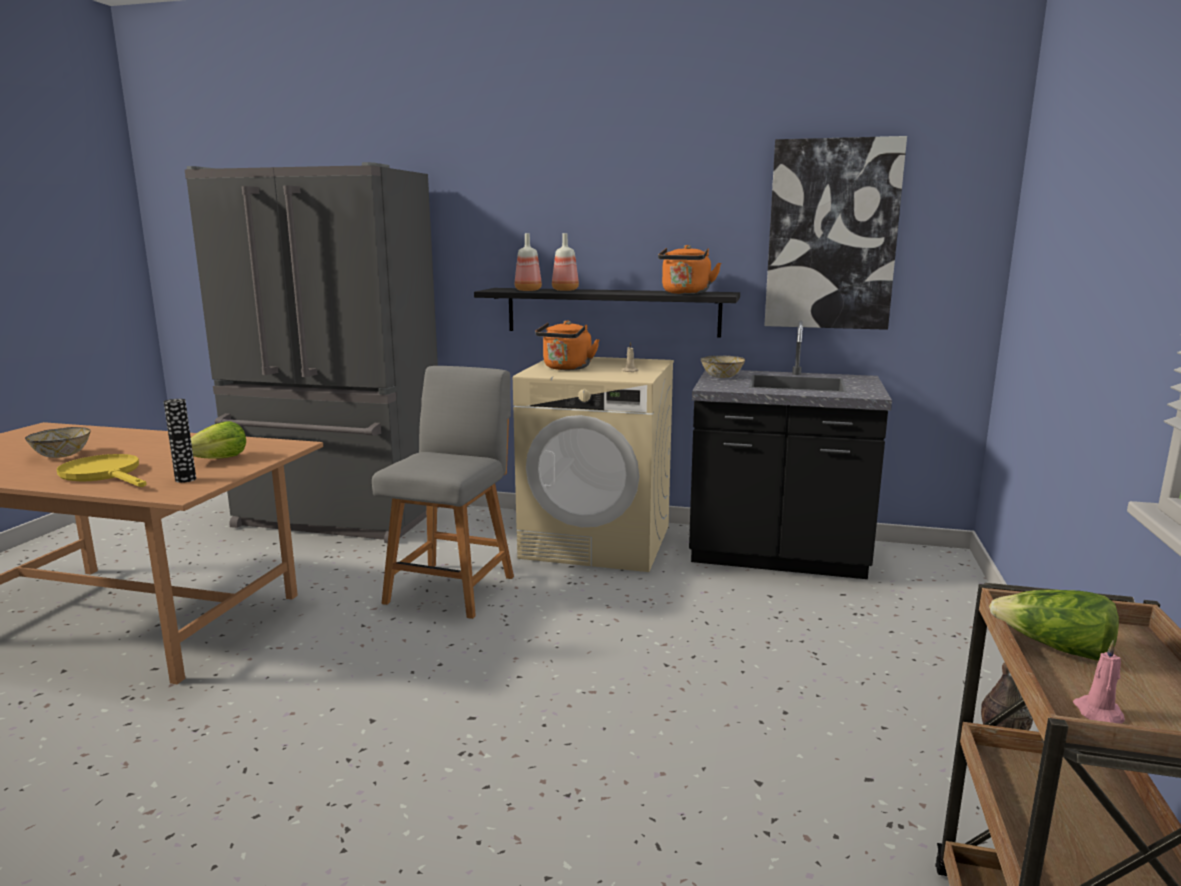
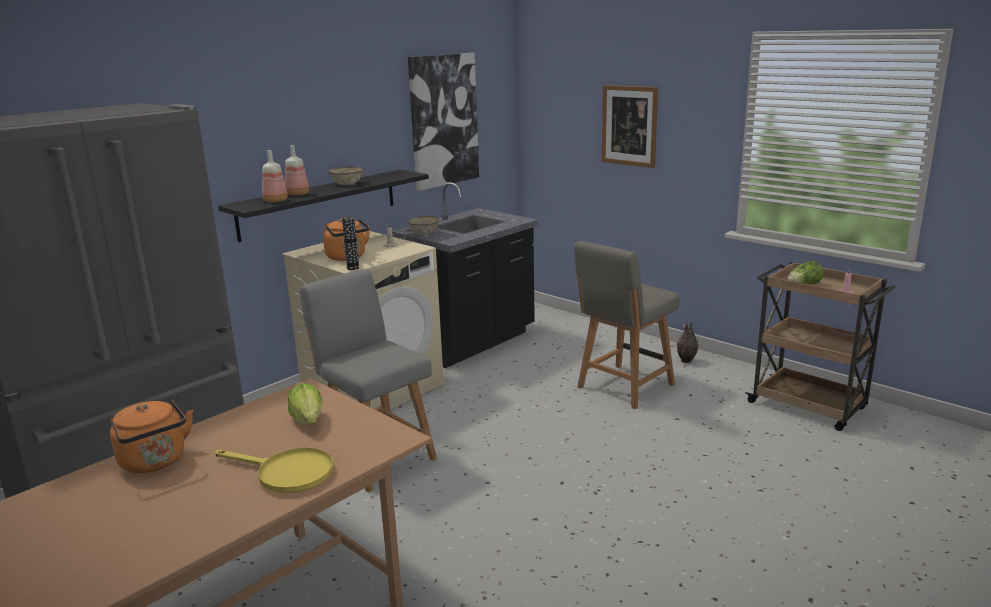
camera: 60 degrees left, 5 degrees up
bowl [25,427,91,458] -> bowl moved to [328,166,364,185]
yellow frying pan [56,454,146,487] -> yellow frying pan turned 135 degrees counterclockwise [215,447,334,493]
vase [164,399,196,483] -> vase moved to [342,216,359,270]
orange kettle [658,245,721,294] -> orange kettle moved to [110,400,193,473]
none -> grey chair [574,241,680,409]
none -> picture [602,85,658,168]

